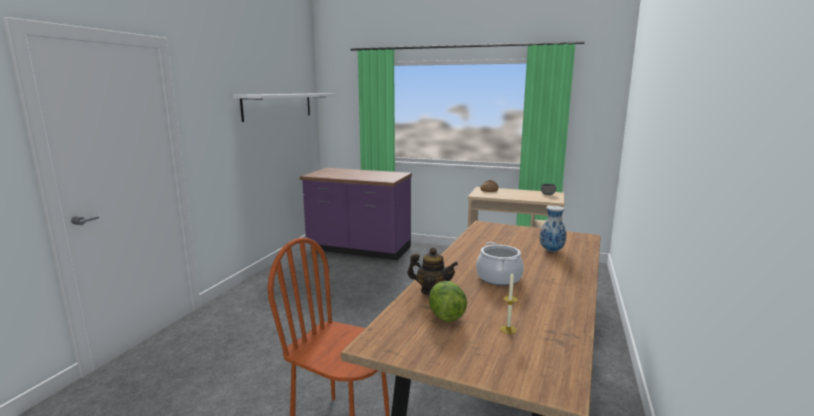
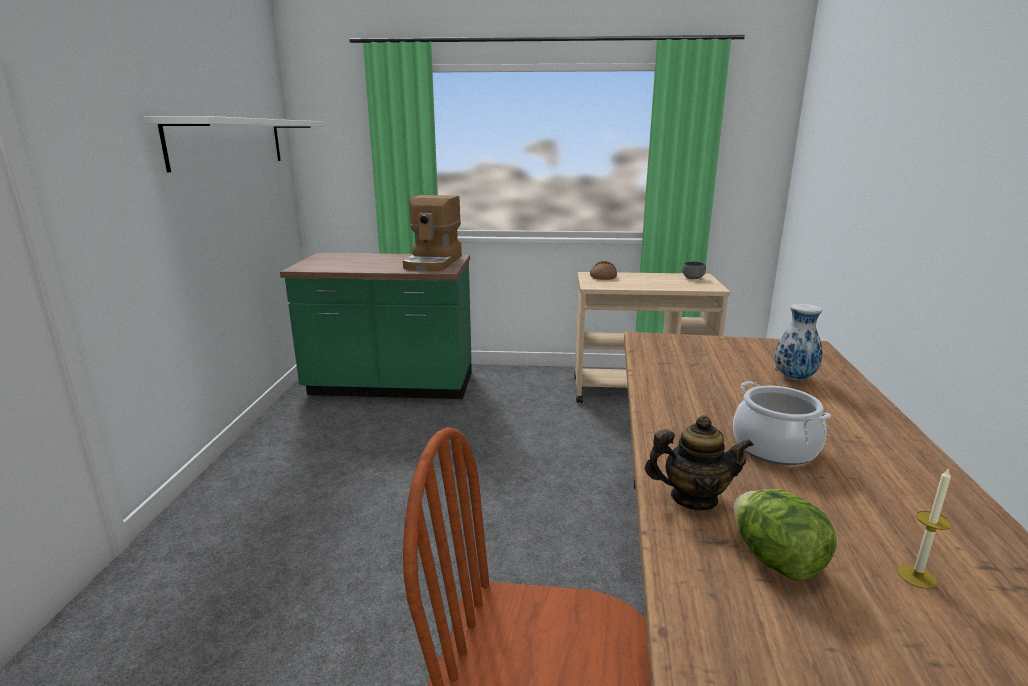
camera: 15 degrees left, 5 degrees up
purple counter [300,168,412,260] -> green counter [280,253,472,399]
none -> coffee machine [403,195,462,271]

